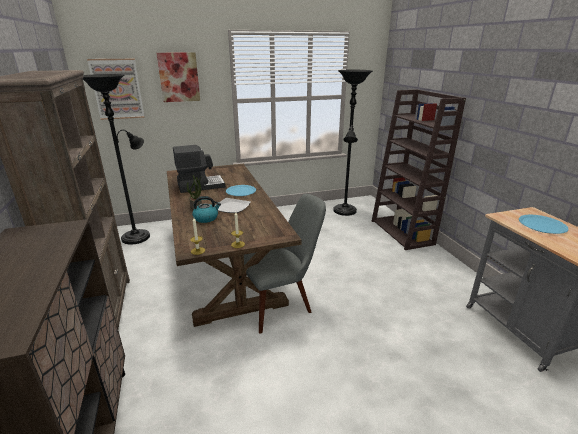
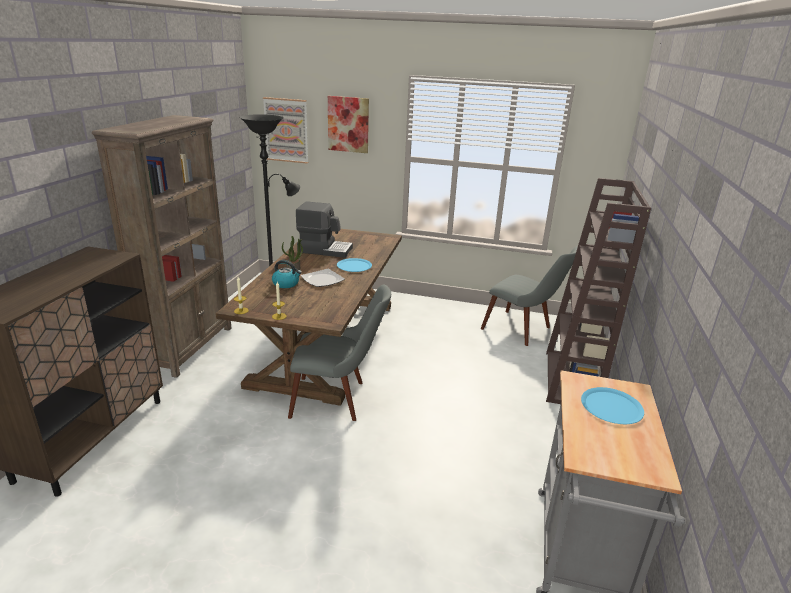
camera: 30 degrees right, 0 degrees up
black floor lamp [333,70,373,216] -> grey chair [481,246,578,346]

